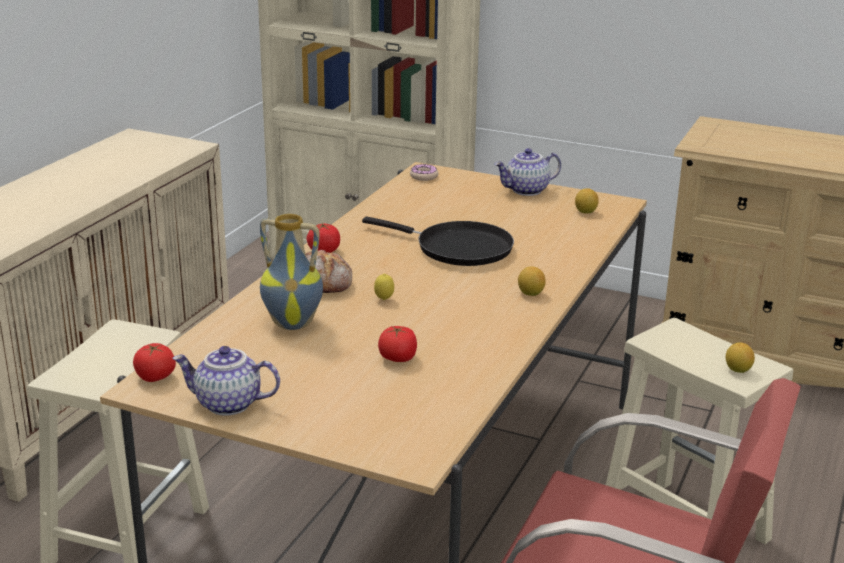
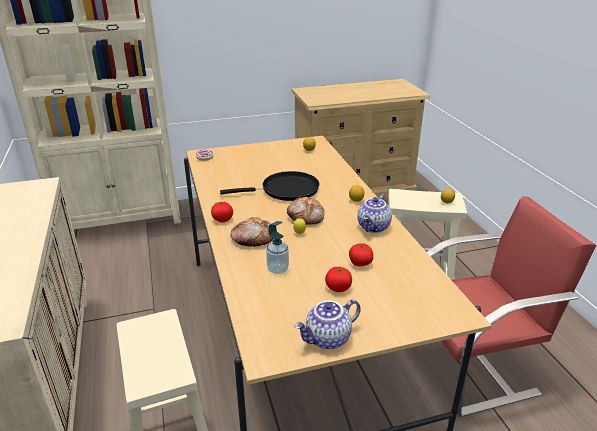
camera: 40 degrees left, 5 degrees up
tomato [133,343,176,382] -> tomato moved to [325,267,352,292]
vase [260,214,323,330] -> soap dispenser [266,221,289,274]
teapot [494,148,561,196] -> teapot moved to [357,194,392,233]
none -> bread [287,197,325,225]

